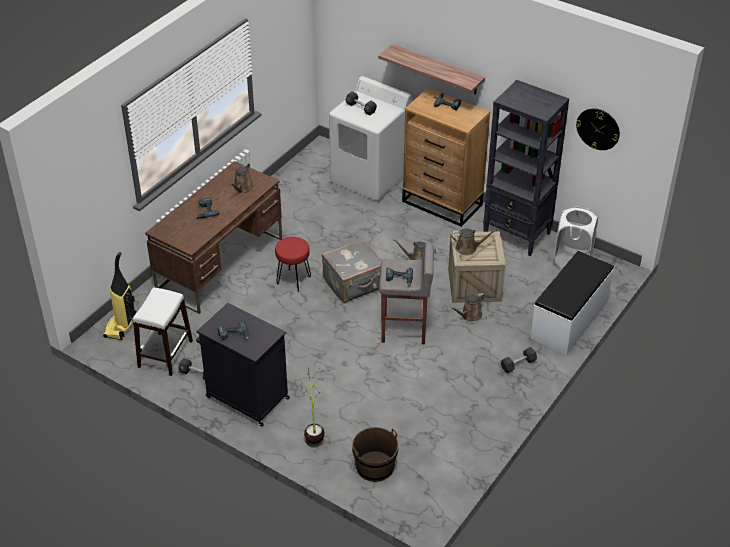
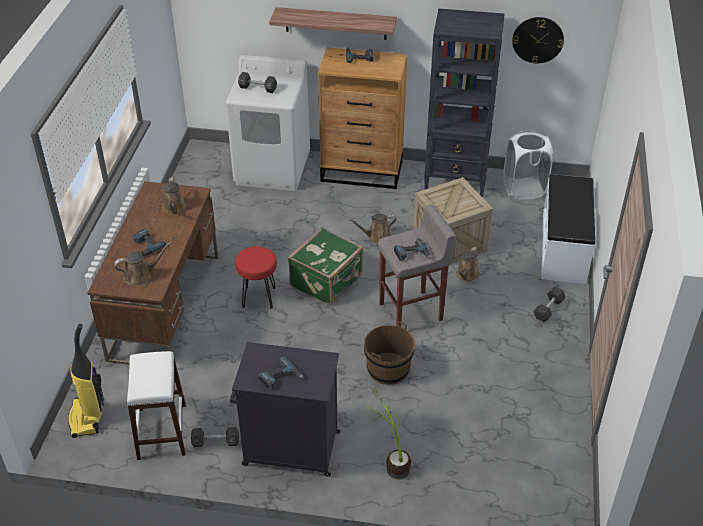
camera: 25 degrees left, 0 degrees up
grey suitcase [322,238,382,303] -> green suitcase [288,227,363,305]
brown bucket [352,427,399,482] -> brown bucket moved to [364,321,415,385]
brown watering can [451,228,498,255] -> brown watering can moved to [114,242,172,286]

